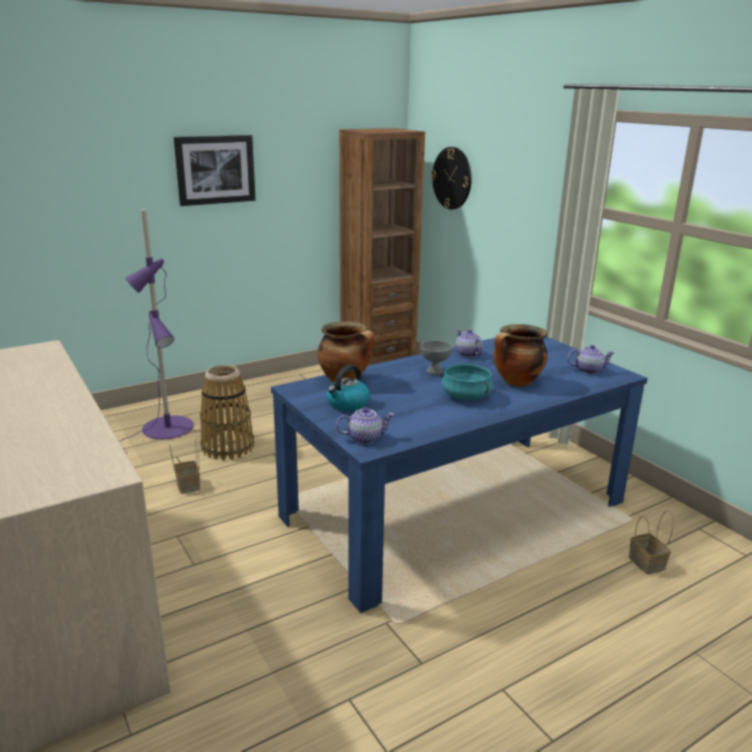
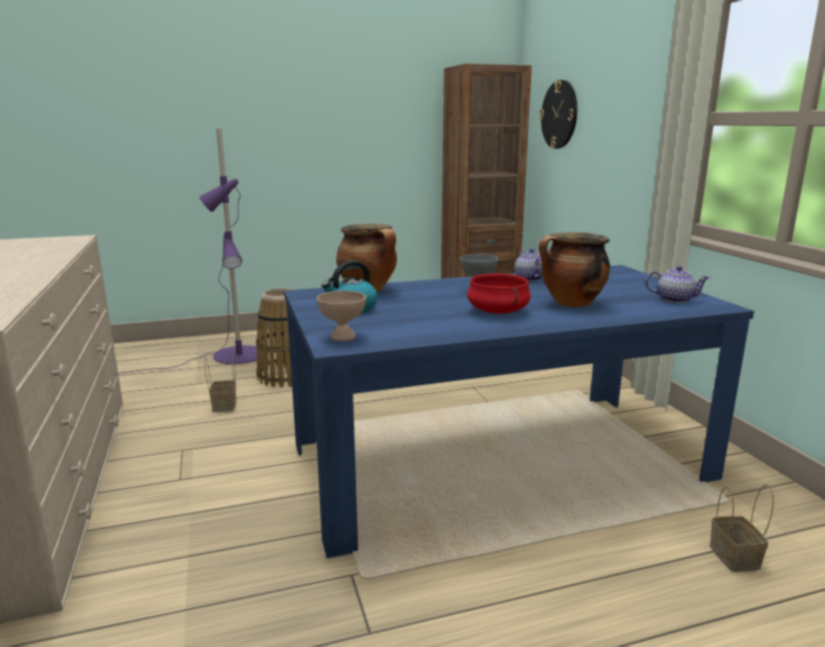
camera: 15 degrees right, 5 degrees down
picture [174,135,256,206] -> none
teapot [336,407,394,444] -> beige bowl [317,291,366,341]
turquoise cooking pot [442,364,493,400] -> red cooking pot [467,273,531,314]

